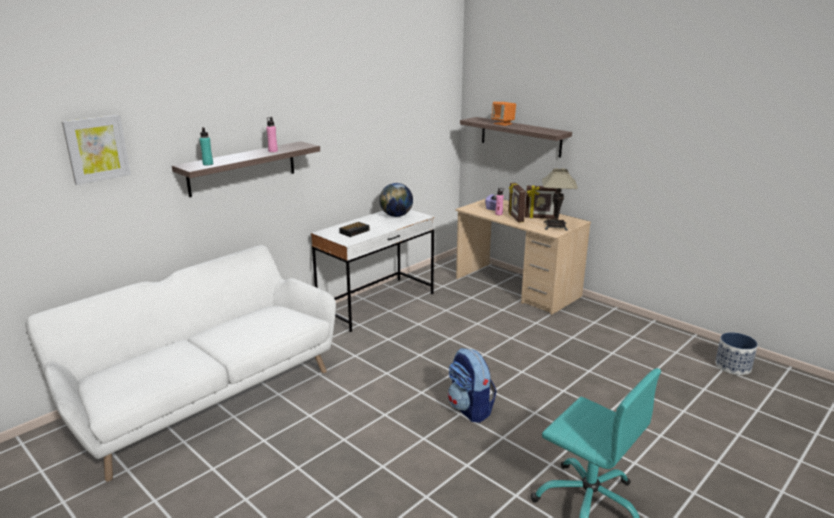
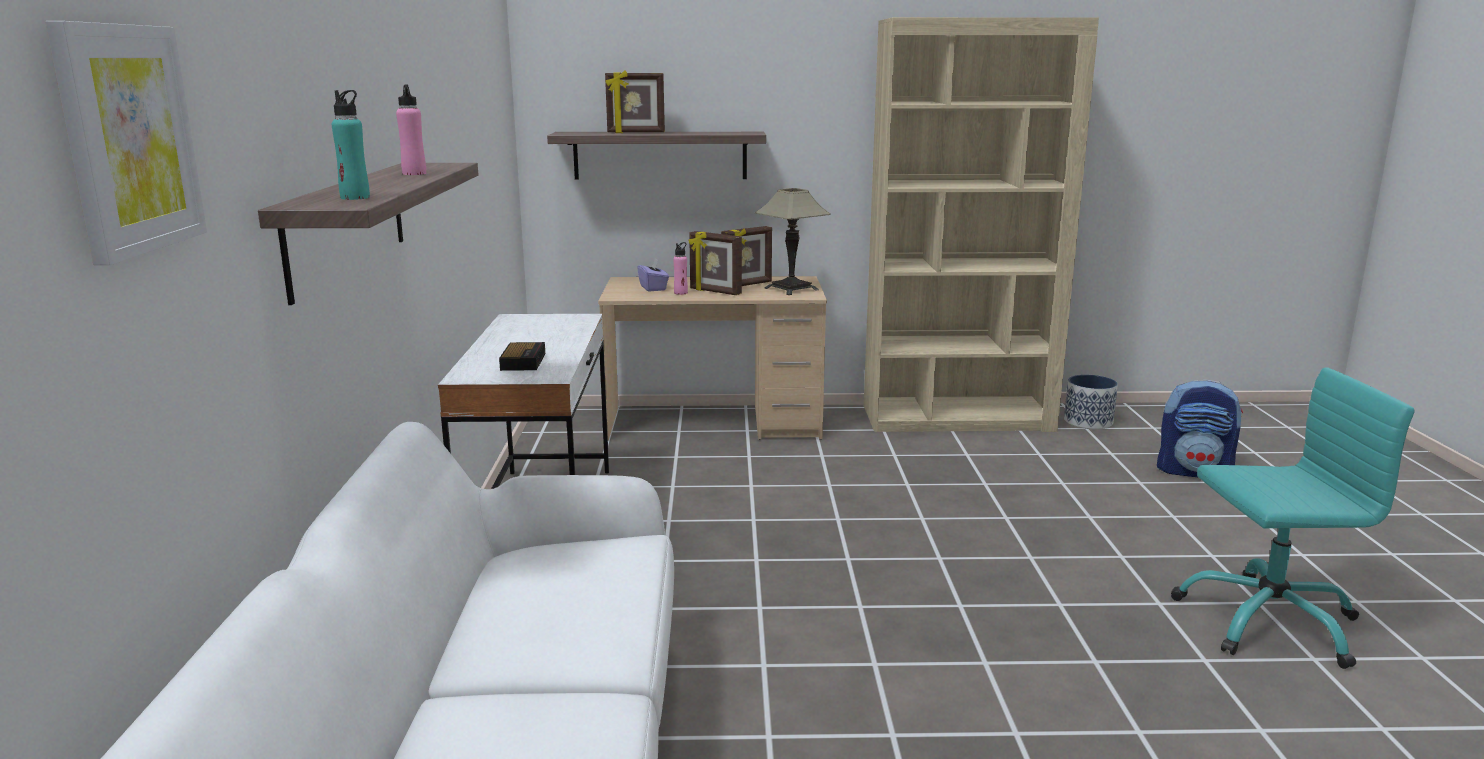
camera: 45 degrees left, 5 degrees down
globe [379,183,413,217] -> none
backpack [448,348,497,423] -> backpack moved to [1157,380,1243,477]
orange speaker [491,102,516,126] -> picture frame [605,71,665,133]
none -> beige bookcase [864,17,1099,432]

